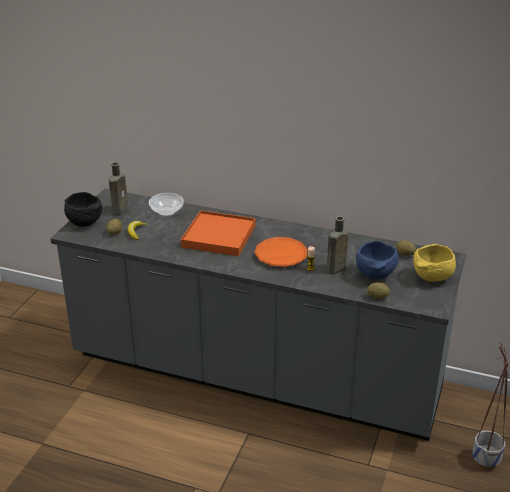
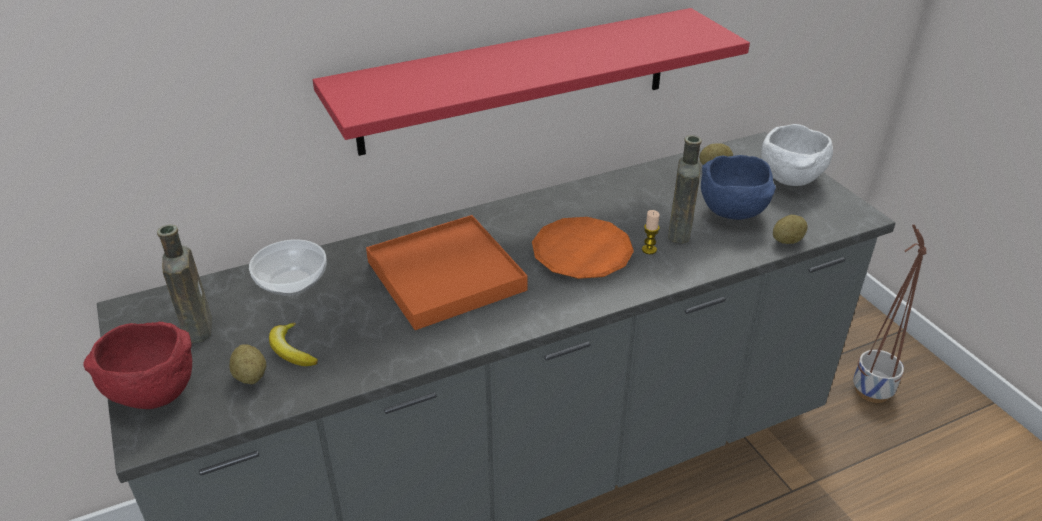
camera: 45 degrees left, 5 degrees up
black bowl [64,192,102,227] -> red bowl [83,322,192,409]
yellow bowl [413,244,456,282] -> white bowl [761,124,833,186]
none -> red shelf [313,8,750,156]

